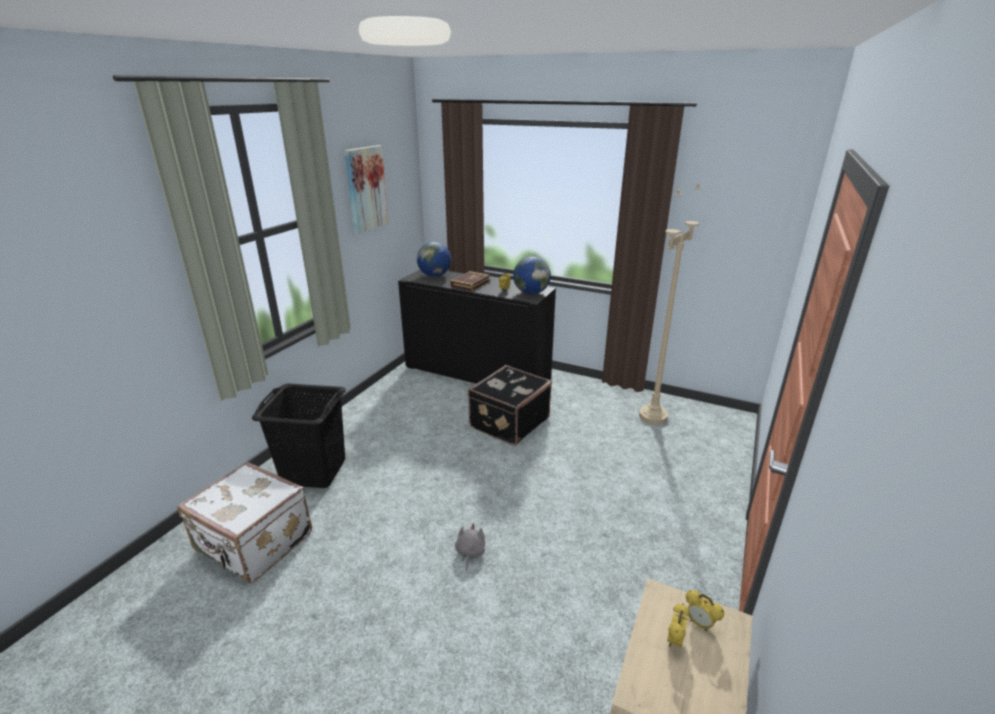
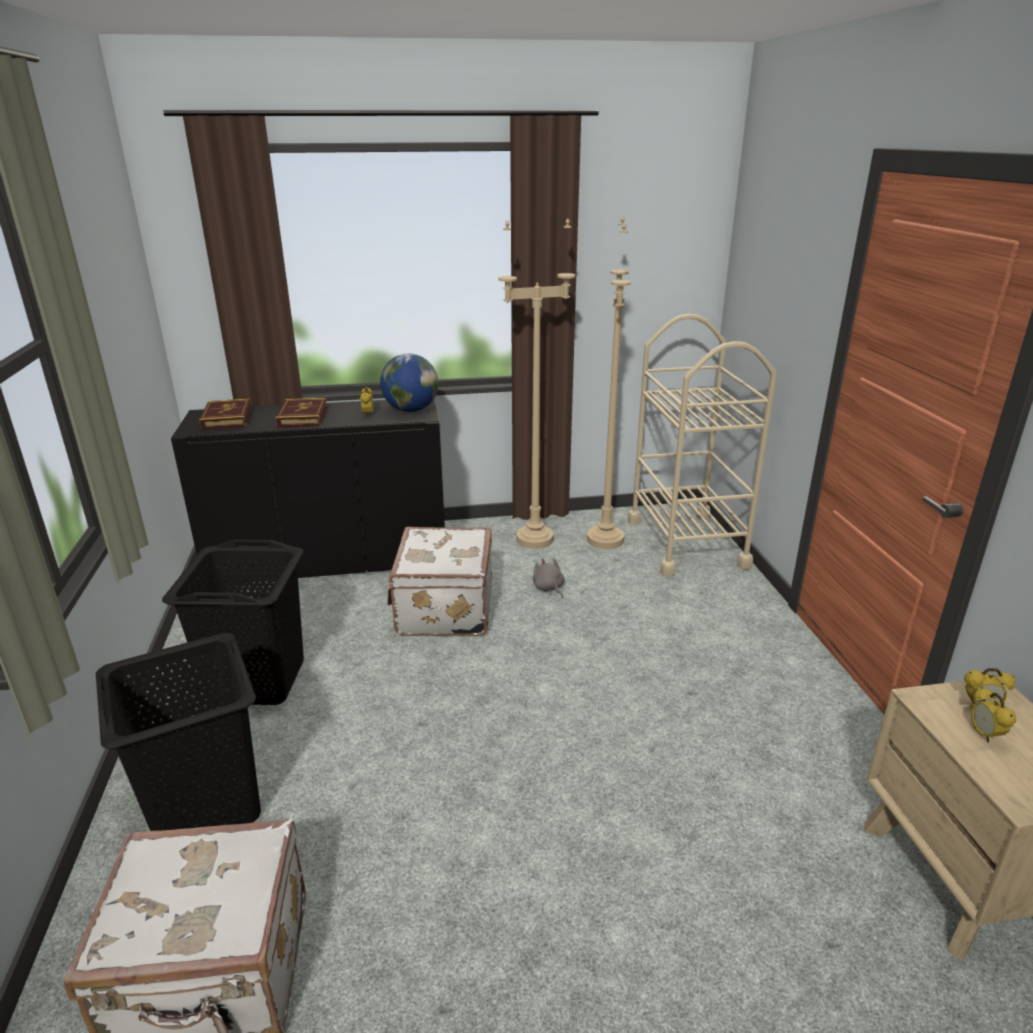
camera: 35 degrees left, 0 degrees up
picture [344,145,389,234] -> none
globe [417,242,451,277] -> book [199,398,252,430]
grey plush toy [455,524,485,570] -> grey plush toy moved to [533,558,565,598]
black suitcase [468,365,552,446] -> white suitcase [387,527,492,636]
none -> black laundry basket [162,540,304,705]
none -> beige floor lamp [498,218,575,549]
none -> beige cart [628,314,777,577]

